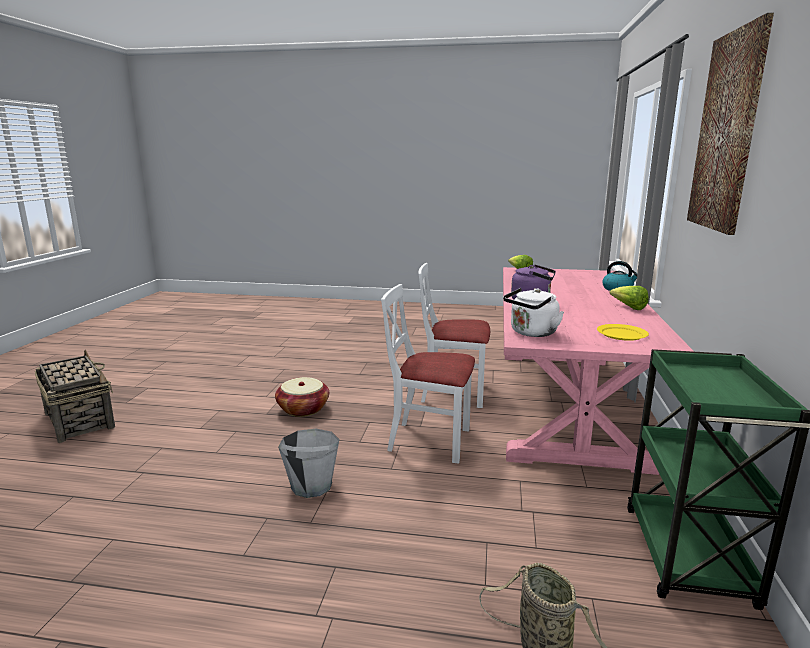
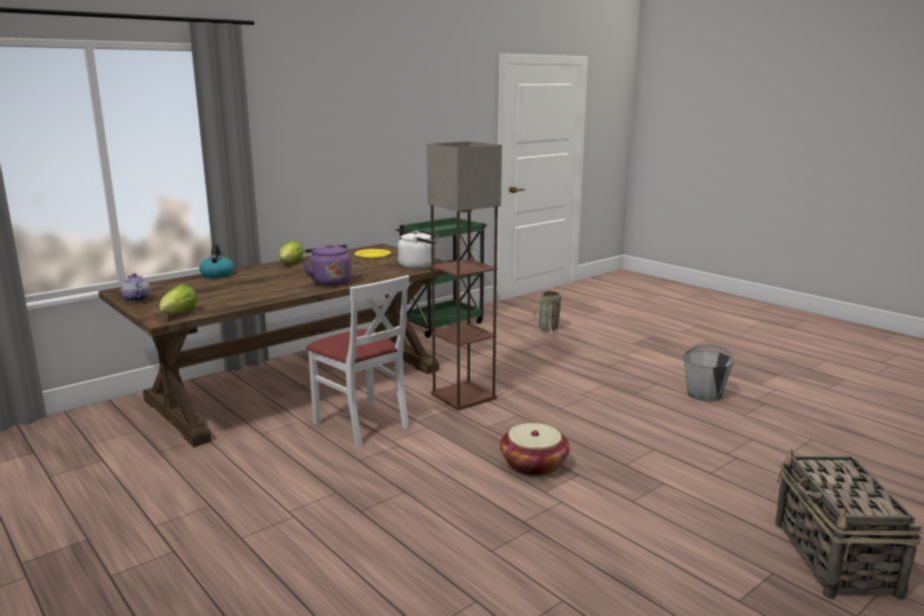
camera: 140 degrees left, 0 degrees up
grey bucket [278,429,340,498] -> grey bucket moved to [683,344,734,402]
white chair [381,284,475,464] -> floor lamp [427,141,502,411]
pink dining table [503,267,694,475] -> brown dining table [98,244,449,447]
picture [687,13,774,235] -> none
none -> teapot [121,273,151,302]

